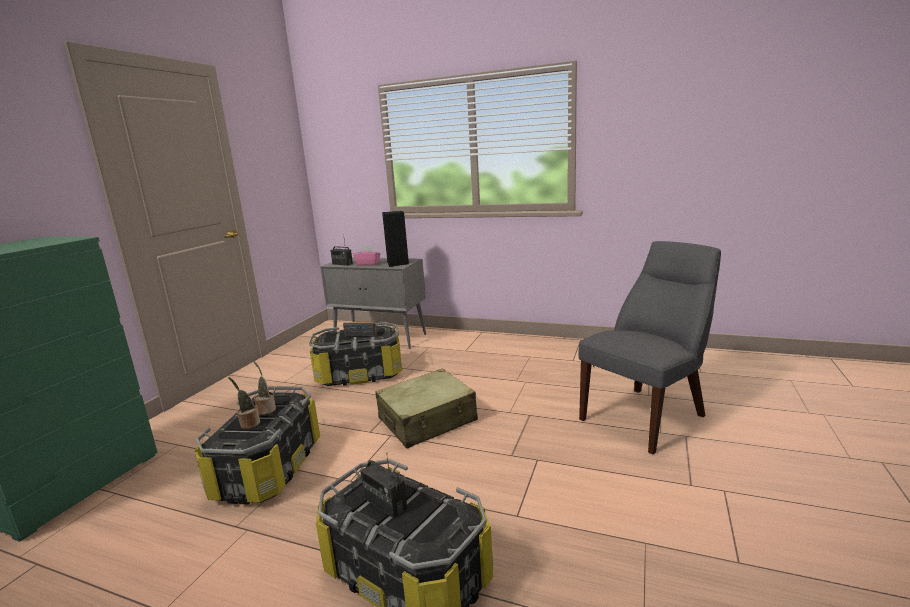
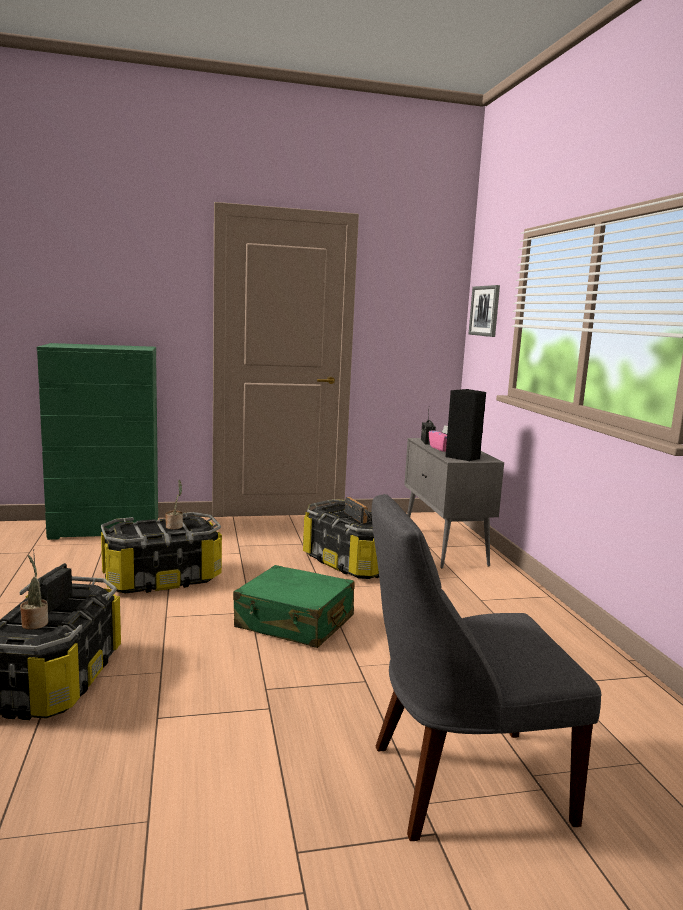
camera: 55 degrees right, 5 degrees down
potted plant [228,377,260,429] -> potted plant moved to [20,555,48,630]
beige suitcase [375,369,478,448] -> green suitcase [233,565,355,648]
grey chair [578,241,721,454] -> grey chair turned 150 degrees clockwise [372,494,601,841]
none -> picture [469,285,500,337]

